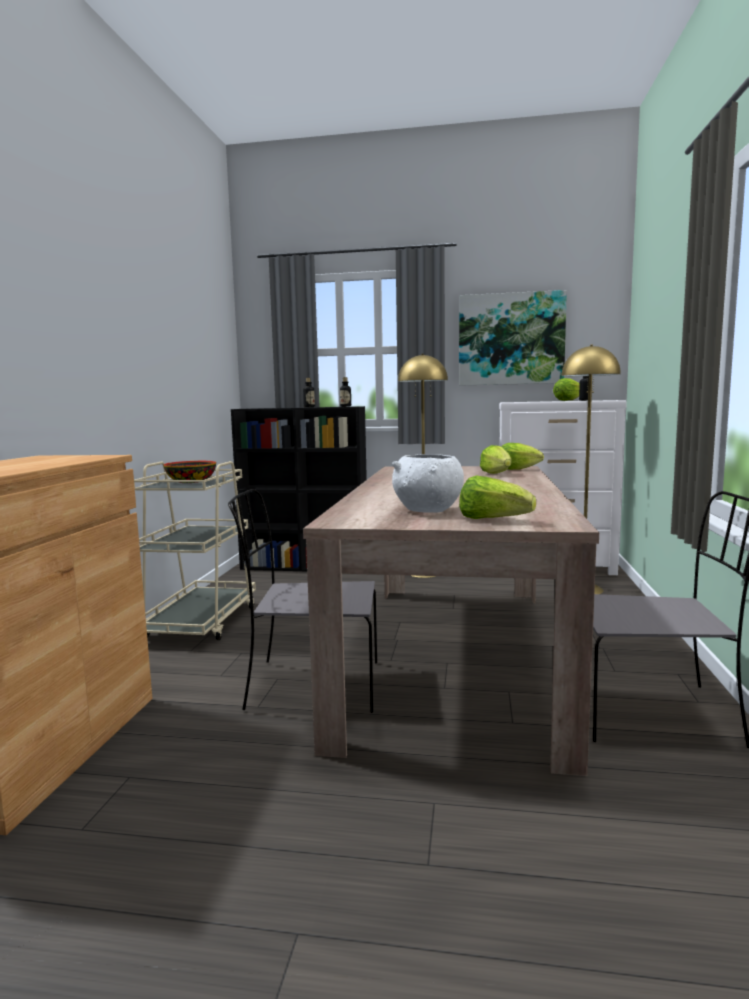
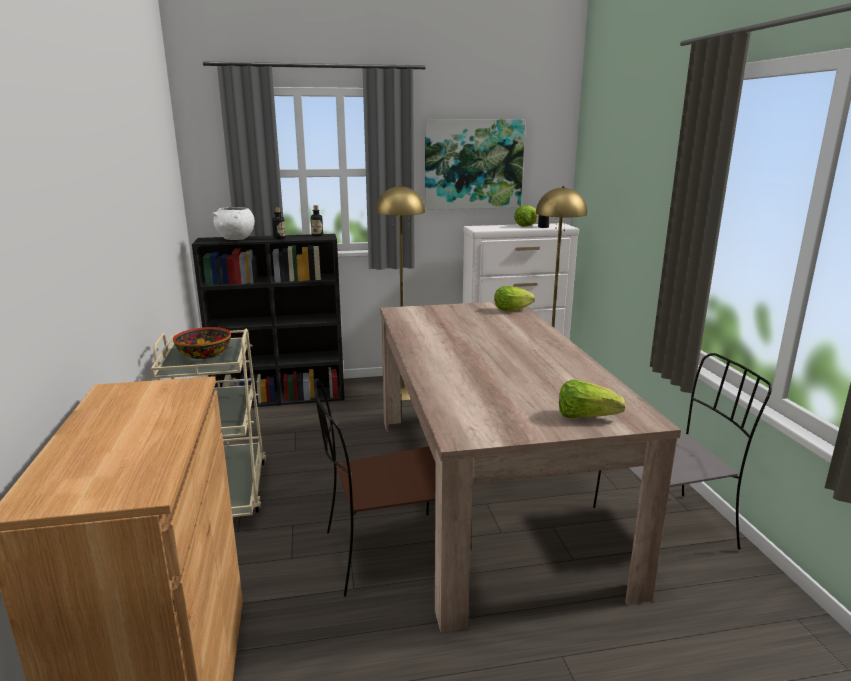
camera: 20 degrees left, 10 degrees up
grey chair [228,489,377,713] -> brown chair [314,379,436,597]
white bowl [392,454,464,513] -> white bowl moved to [213,207,255,240]
lettuce [480,445,511,474] -> none

